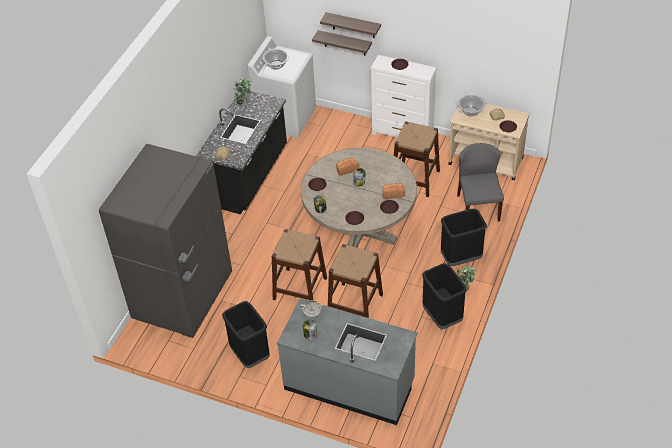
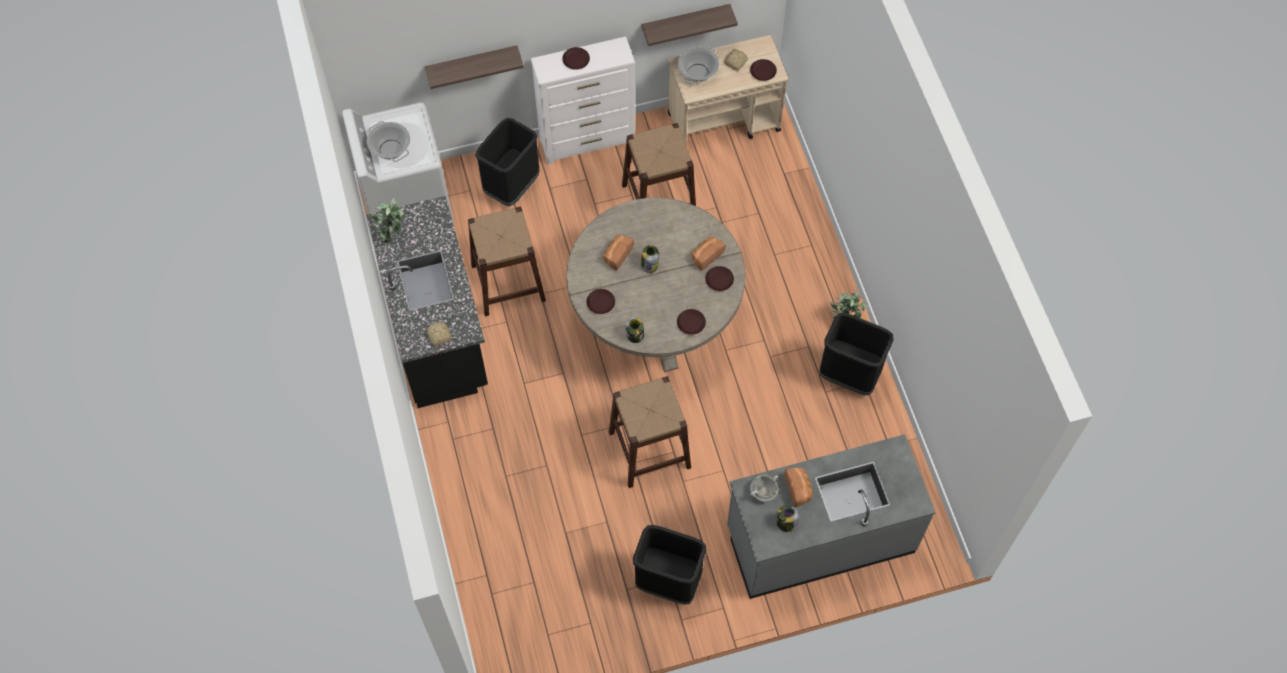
camera: 40 degrees left, 15 degrees up
grey fridge [99,144,232,338] -> none
shelf [320,12,381,38] -> shelf moved to [641,4,738,46]
brown stool [328,244,383,318] -> brown stool moved to [468,207,546,316]
black trash can [441,209,487,266] -> black trash can moved to [475,118,540,206]
grey chair [457,143,504,221] -> none
none -> bread [784,467,813,507]

